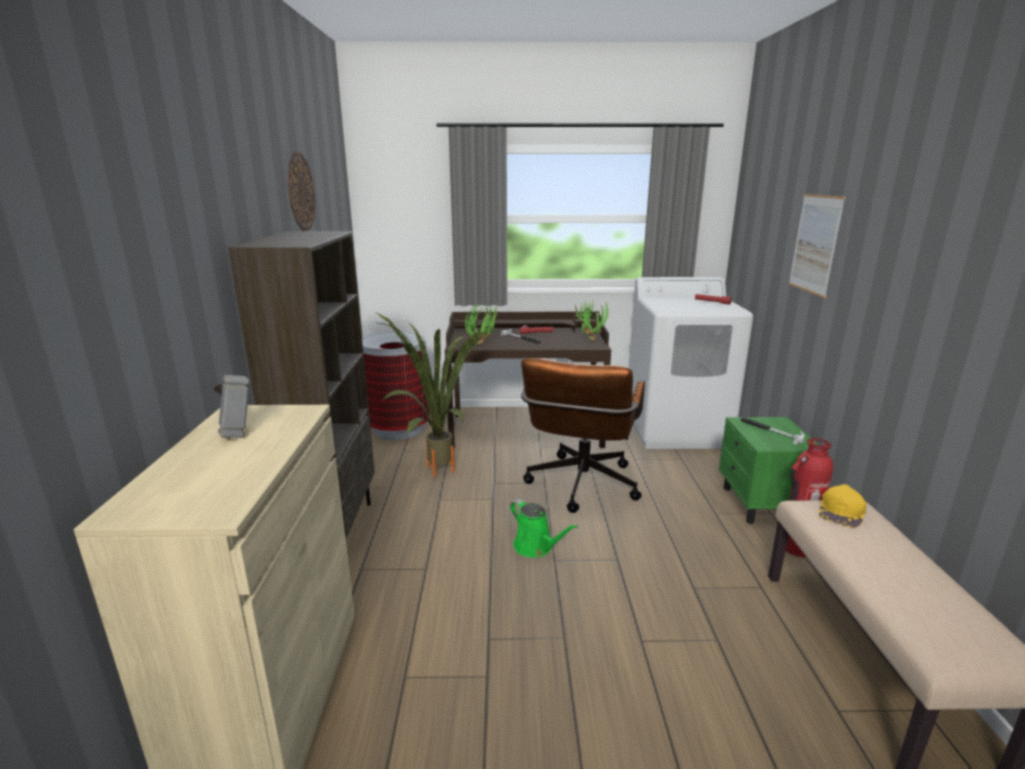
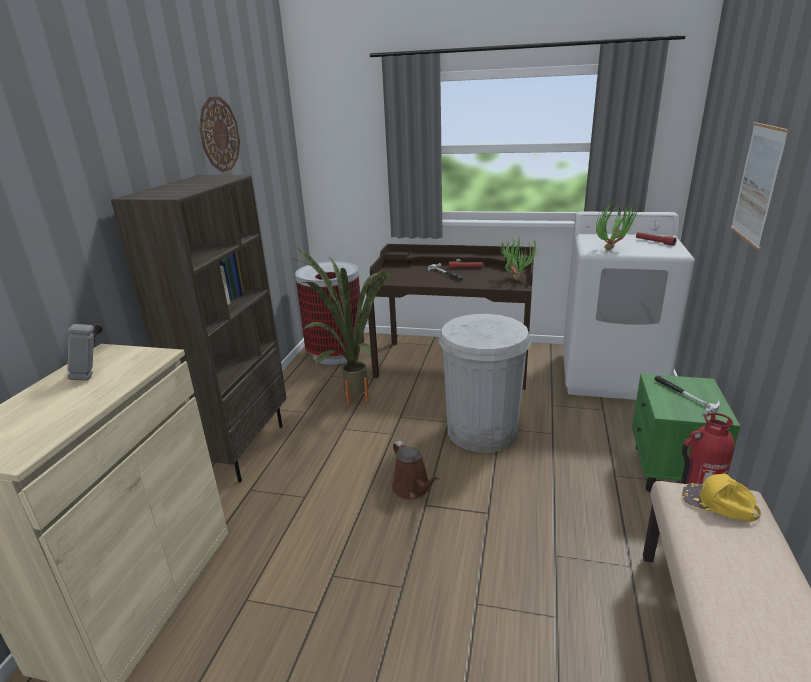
camera: 15 degrees right, 5 degrees up
potted plant [465,302,500,345] -> potted plant moved to [596,202,637,250]
green watering can [510,499,578,558] -> brown watering can [392,441,440,500]
brown office chair [521,358,645,513] -> white trash can [439,314,531,453]
yellow cap [819,484,866,527] -> yellow cap turned 75 degrees clockwise [682,474,761,522]

